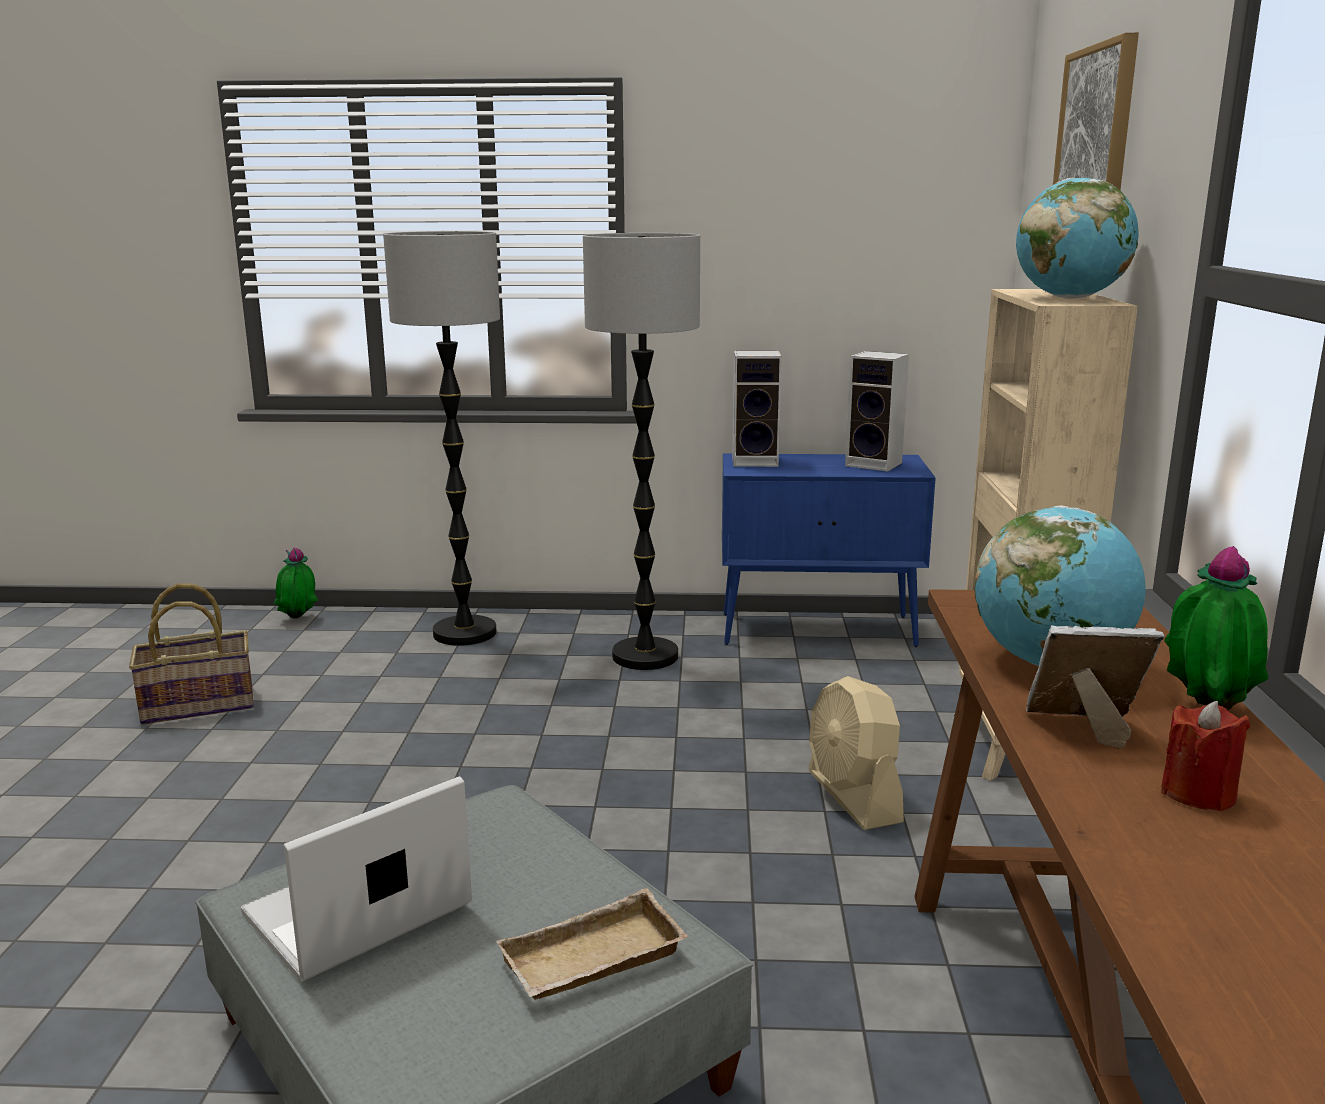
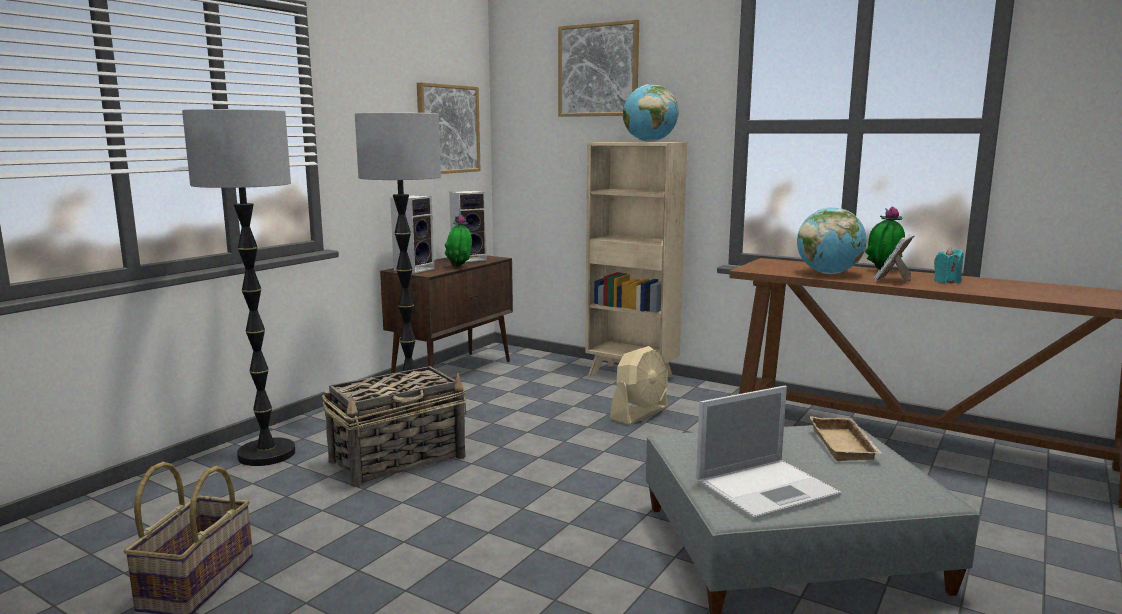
camera: 60 degrees left, 5 degrees down
laptop [241,776,472,982] -> laptop turned 105 degrees counterclockwise [696,386,841,521]
potted plant [273,548,318,619] -> potted plant moved to [445,214,472,268]
blue cabinet [722,454,936,647] -> brown cabinet [380,256,513,374]
beige fan [809,676,904,830] -> beige fan turned 60 degrees counterclockwise [610,346,668,425]
red candle [1161,701,1250,812] -> turquoise candle [934,247,963,283]
none -> basket [322,366,466,487]
none -> picture [417,82,481,174]

